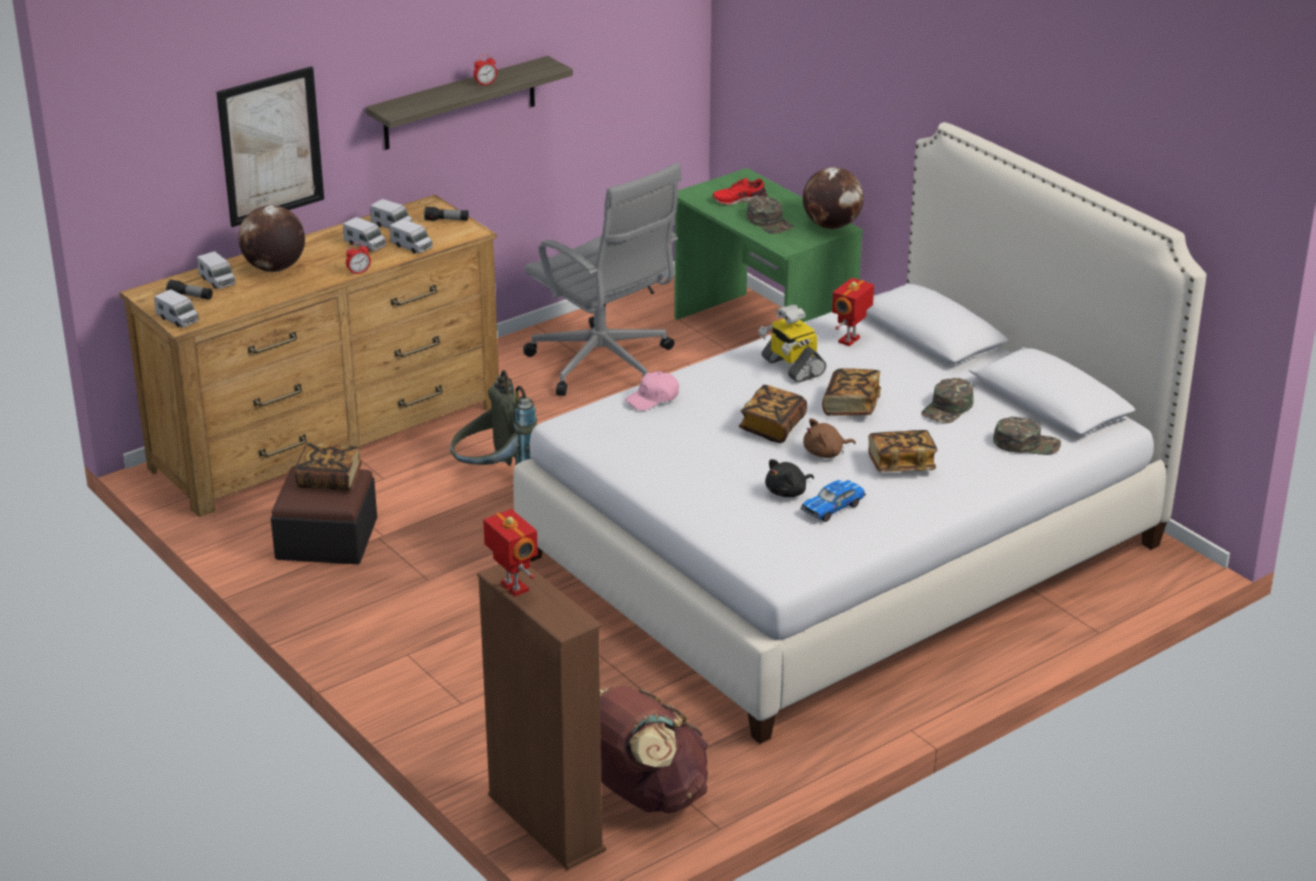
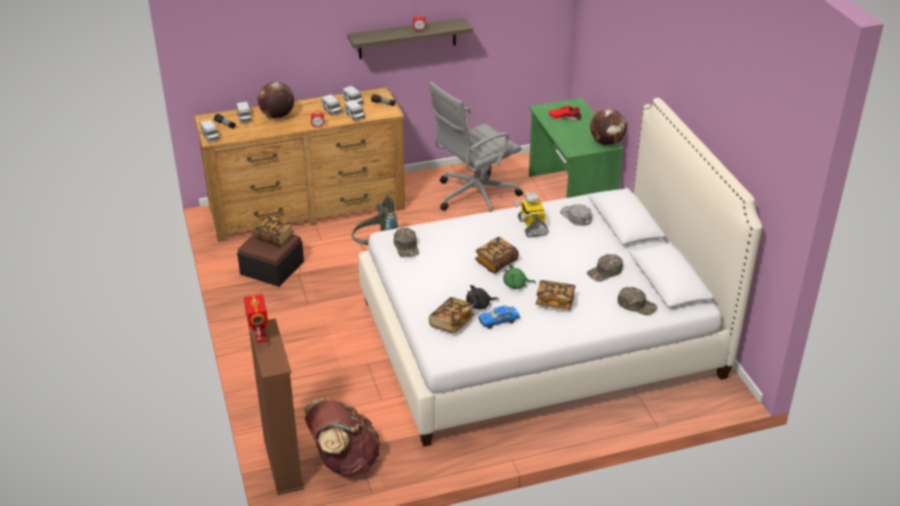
camera: 20 degrees right, 5 degrees up
picture [216,66,324,227] -> none
grey office chair [523,163,682,396] -> grey office chair turned 75 degrees clockwise [429,81,523,212]
pink cap [625,371,679,411] -> none
green cap [747,196,794,234] -> green cap moved to [394,228,419,257]
brown plush toy [803,418,856,458] -> green plush toy [503,264,536,289]
book [822,368,881,416] -> book moved to [429,297,474,333]
toy robot [832,278,874,346] -> grey cap [560,204,592,226]

